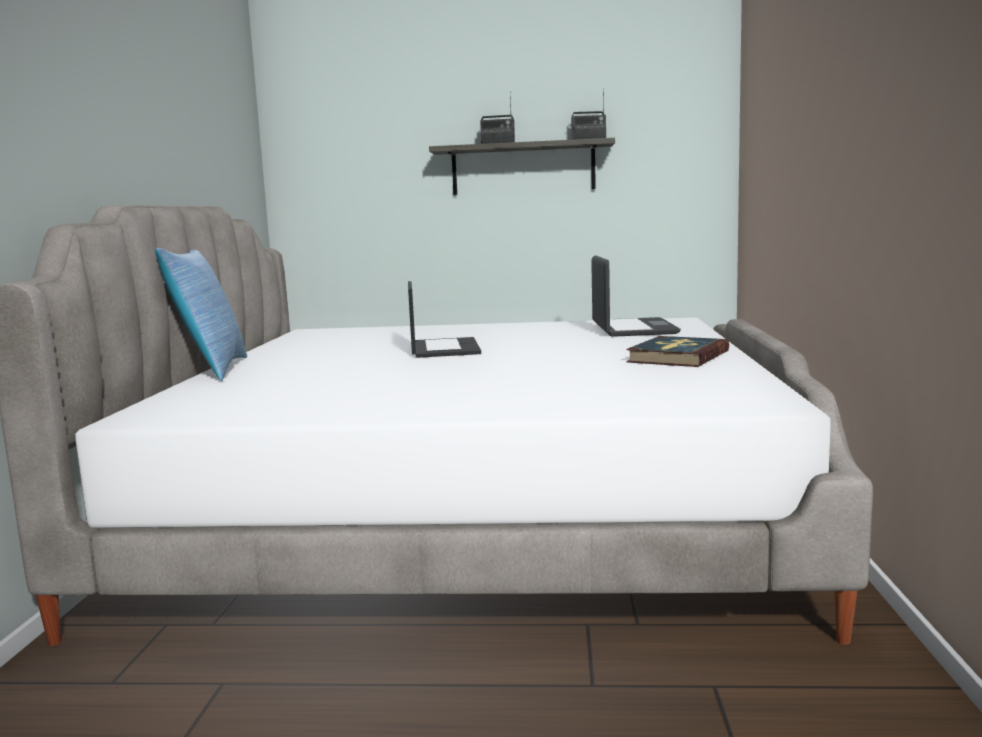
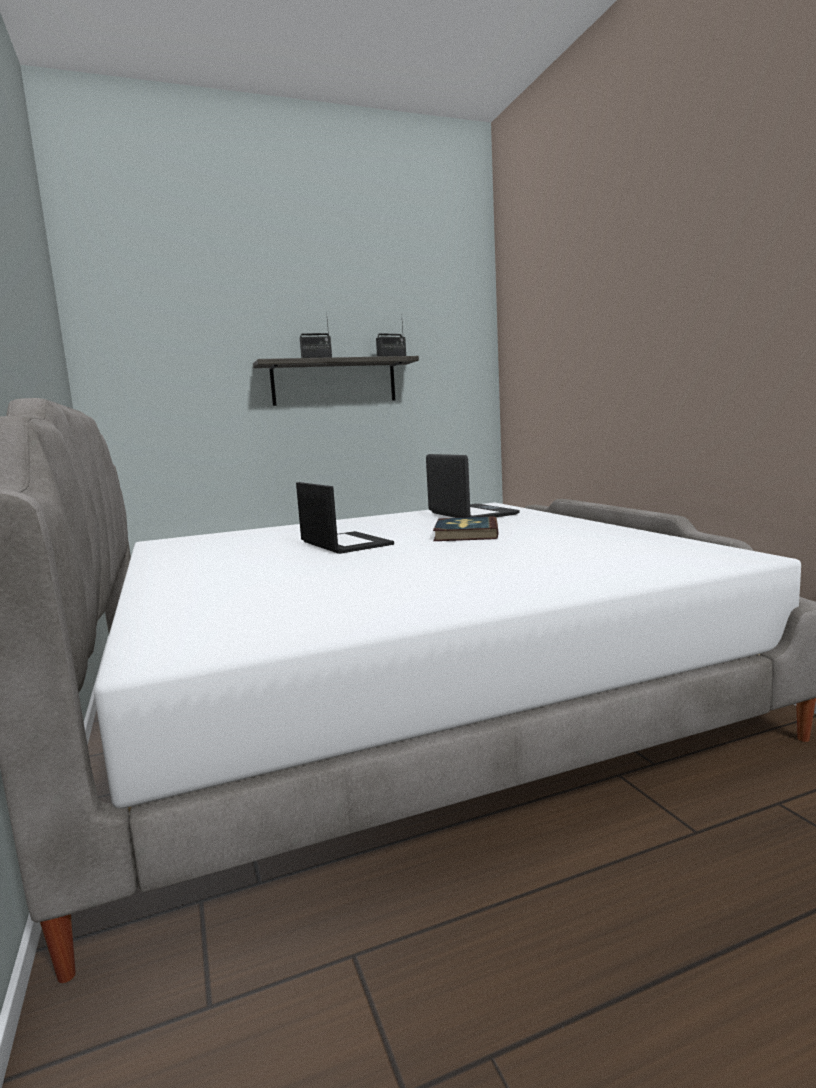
camera: 25 degrees left, 0 degrees up
pillow [155,248,247,381] -> none
book [626,336,729,367] -> book moved to [433,516,499,541]

